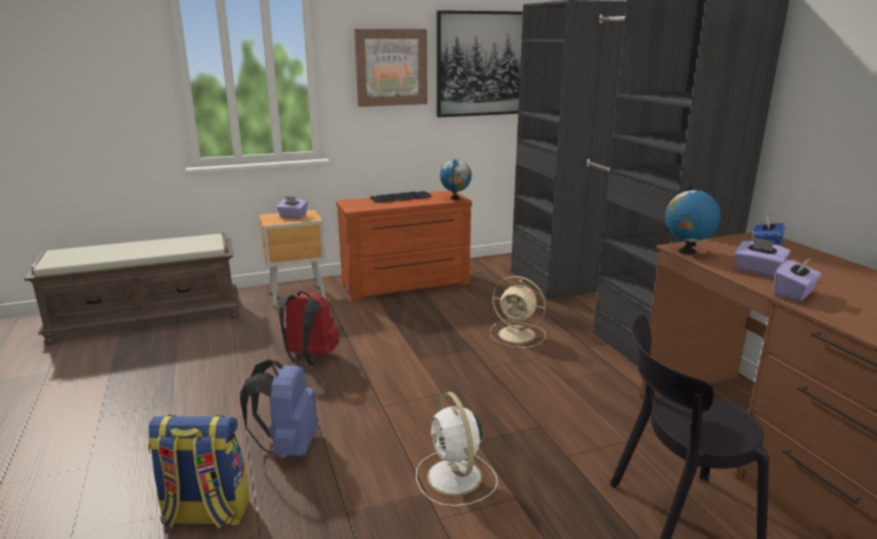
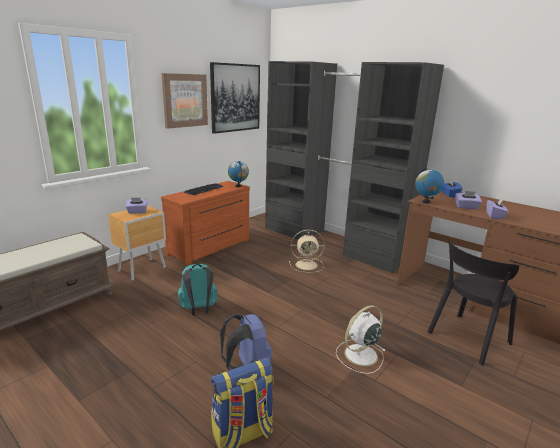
camera: 30 degrees left, 0 degrees up
red backpack [278,291,339,365] -> turquoise backpack [178,264,217,316]
white fan [416,392,498,506] -> white fan turned 105 degrees clockwise [336,305,386,374]

